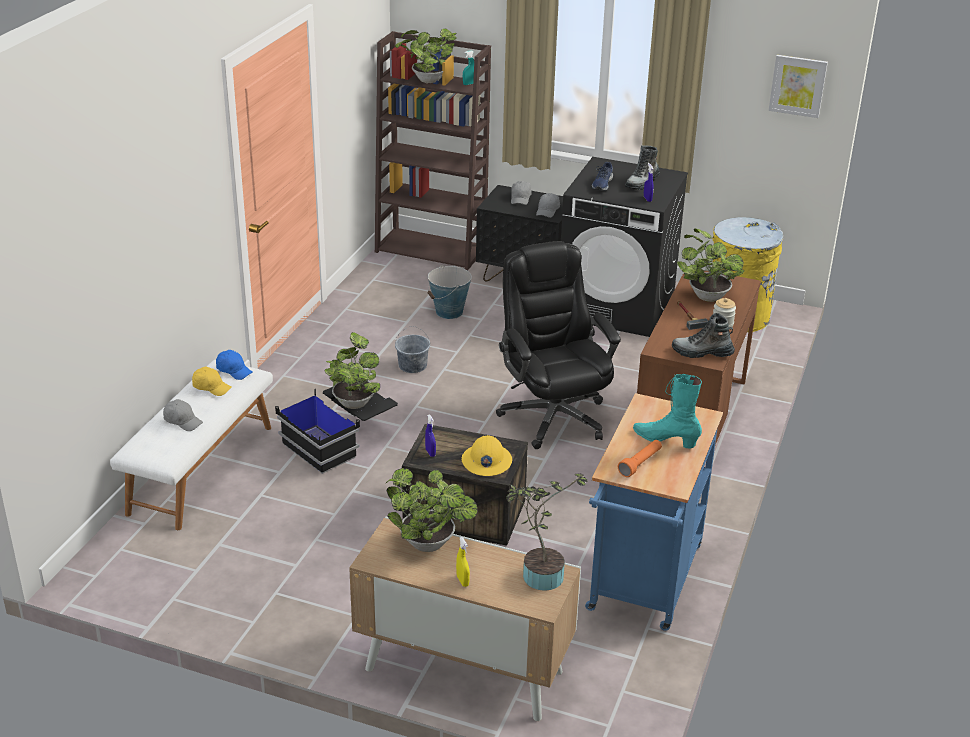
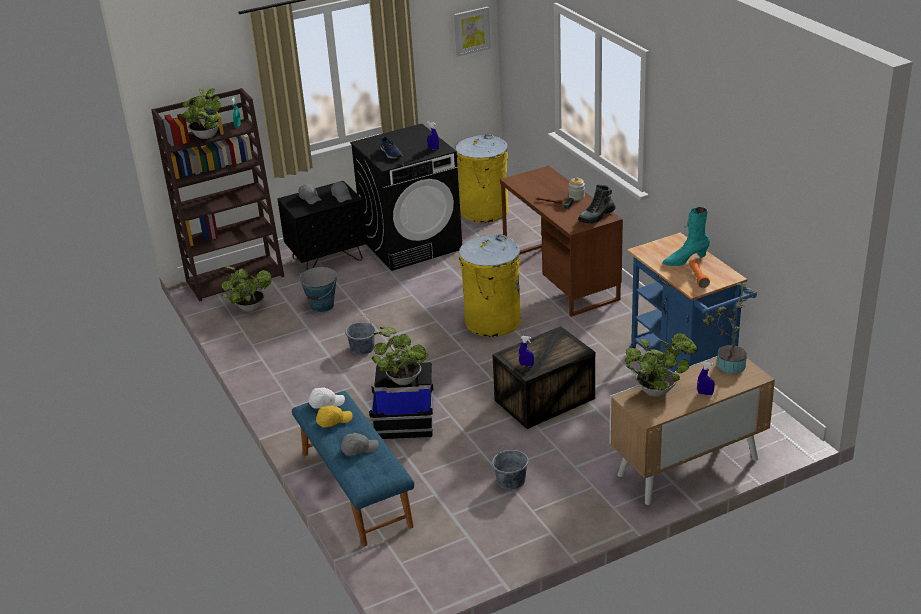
camera: 45 degrees left, 0 degrees up
white bench [110,360,273,530] -> blue bench [292,391,414,546]
blue cap [216,350,253,380] -> white cap [309,387,345,408]
yellow spray bottle [456,537,470,587] -> blue spray bottle [697,362,715,395]
yellow hard hat [462,435,512,476] -> none
black office chair [496,241,621,449] -> yellow trash can [459,234,520,337]
boot [625,145,660,190] -> none
potted plant [677,228,744,302] -> potted plant moved to [215,266,272,312]
none -> grey bucket [492,445,529,490]

